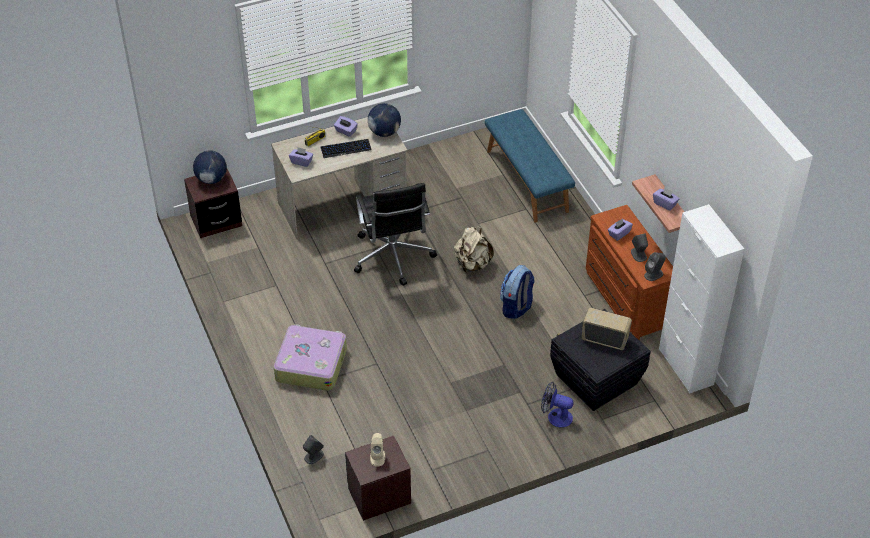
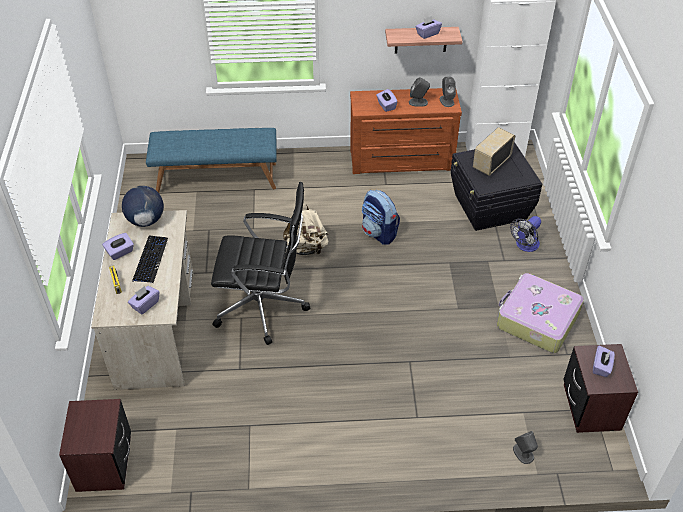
camera: 70 degrees left, 0 degrees up
globe [193,150,227,184] -> none
suitcase [274,324,347,391] -> suitcase moved to [497,273,584,353]
beige speaker [370,433,385,466] -> purple tissue box [593,345,615,377]

